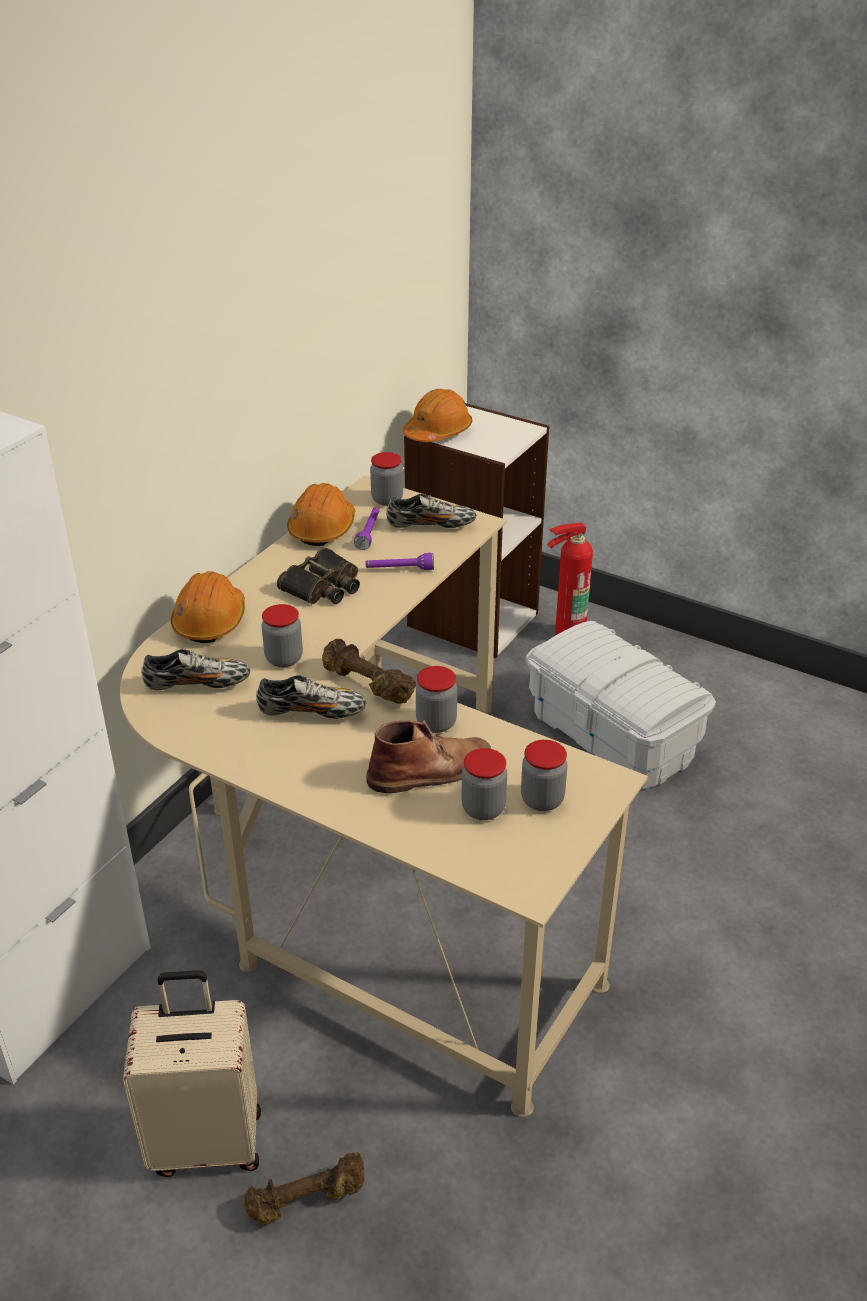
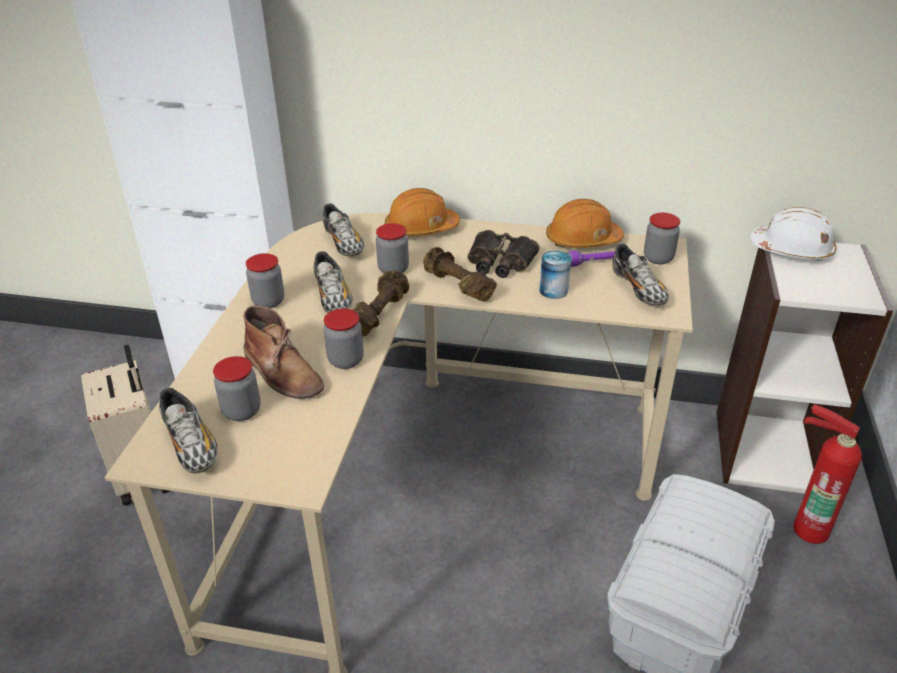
camera: 70 degrees right, 0 degrees up
brown dumbbell [243,1152,364,1226] -> brown dumbbell moved to [423,247,497,301]
purple flashlight [365,553,434,570] -> can [539,251,571,299]
orange hard hat [403,389,472,442] -> white hard hat [750,207,836,261]
jar [521,740,567,811] -> jar moved to [246,253,284,308]
none -> shoe [159,388,218,474]

